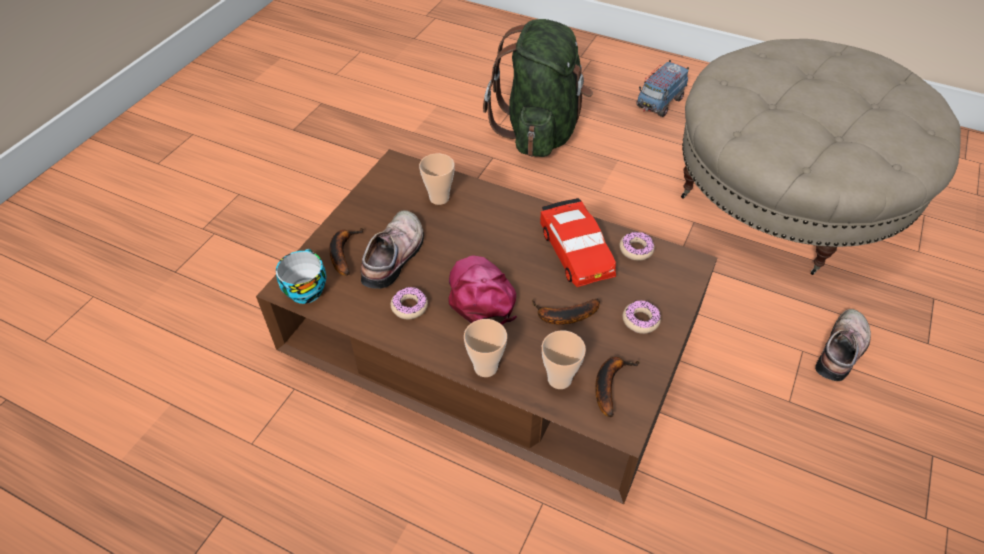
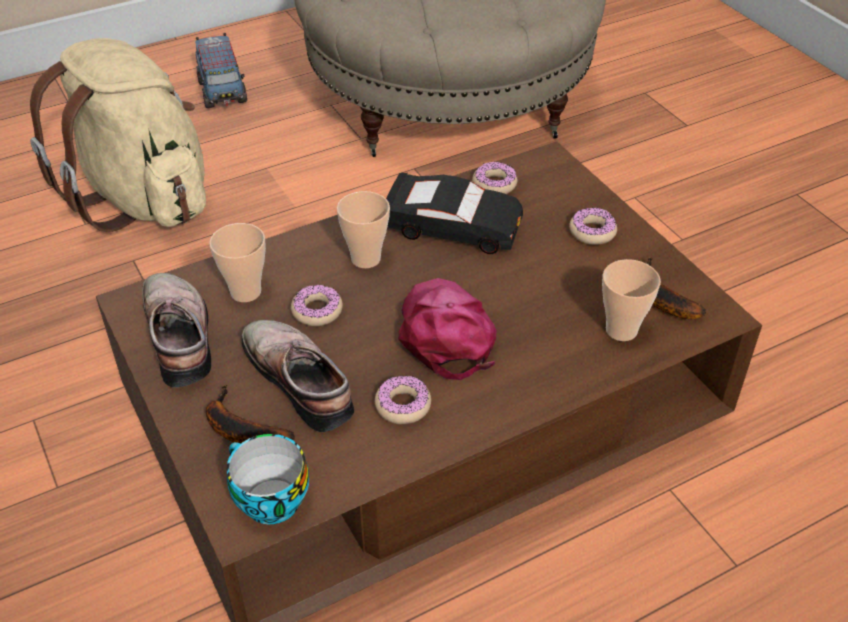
camera: 55 degrees left, 5 degrees down
pink cap [449,255,517,325] -> pink cap turned 60 degrees clockwise [398,278,497,380]
cup [464,319,507,377] -> cup moved to [337,191,390,268]
green backpack [483,19,593,157] -> beige backpack [30,38,206,232]
banana [532,299,600,324] -> none
red toy car [540,198,616,287] -> black toy car [386,173,523,254]
shoe [815,309,871,381] -> shoe moved to [142,273,211,387]
none -> donut [291,284,343,326]

